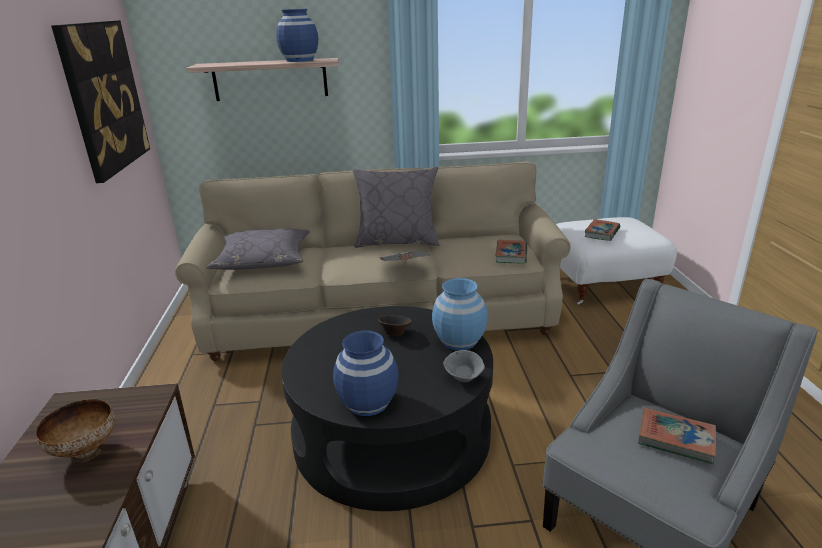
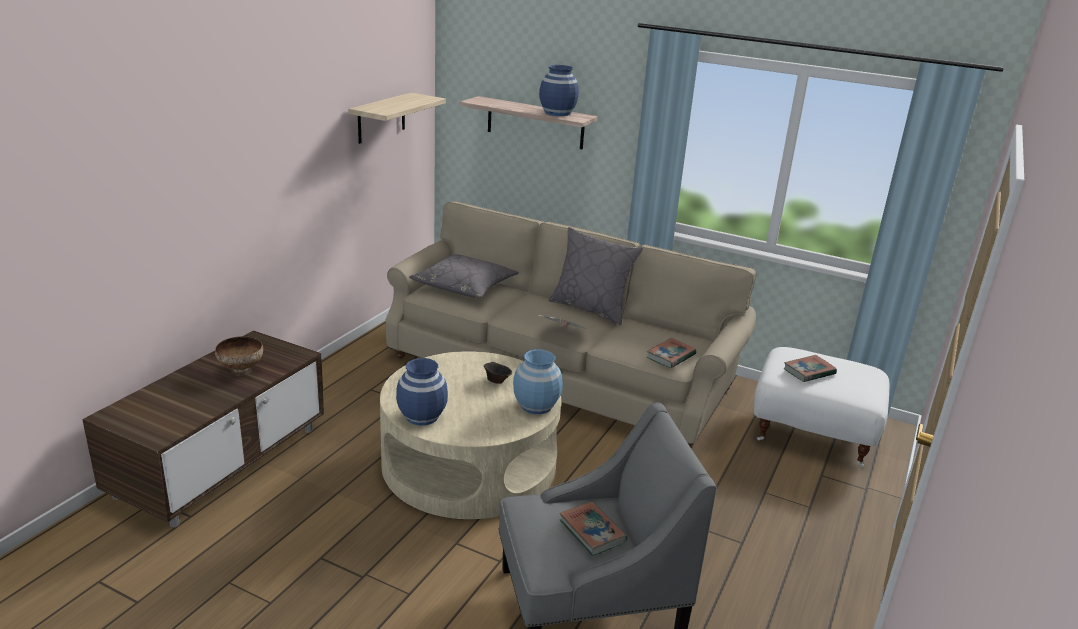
camera: 30 degrees right, 0 degrees up
picture [51,20,150,183] -> shelf [349,93,446,144]
black coffee table [281,306,493,511] -> beige coffee table [380,351,561,519]
grey bowl [443,350,485,382] -> none

